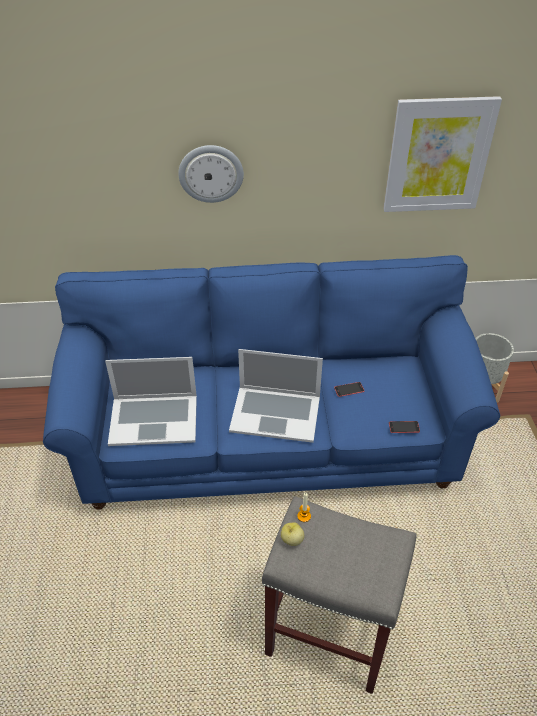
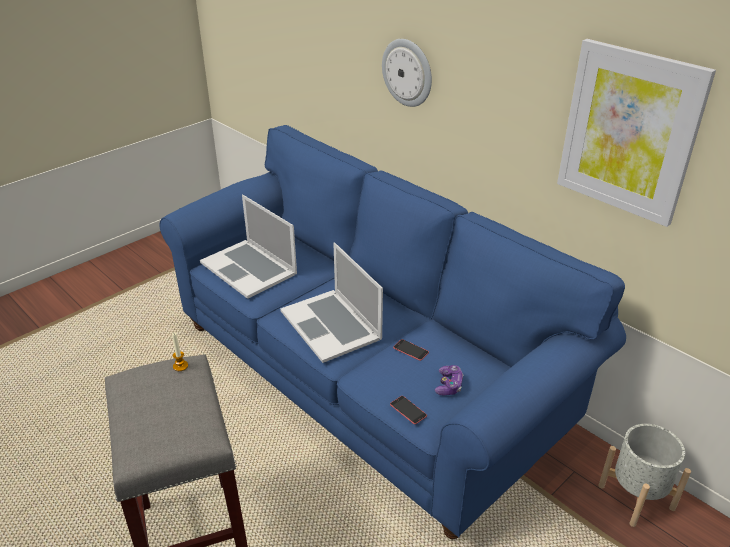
camera: 50 degrees right, 10 degrees down
apple [281,522,304,546] -> none
none -> game controller [435,365,464,395]

